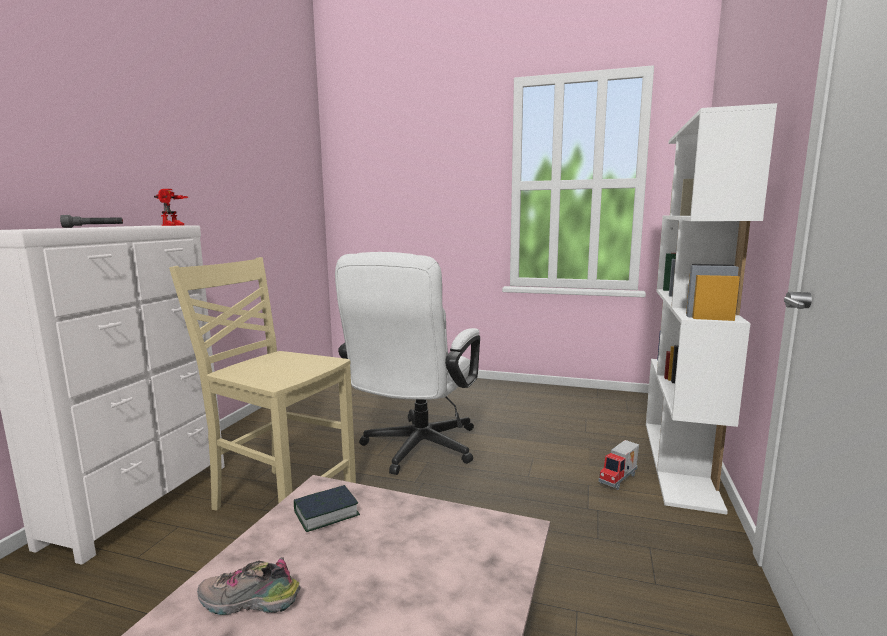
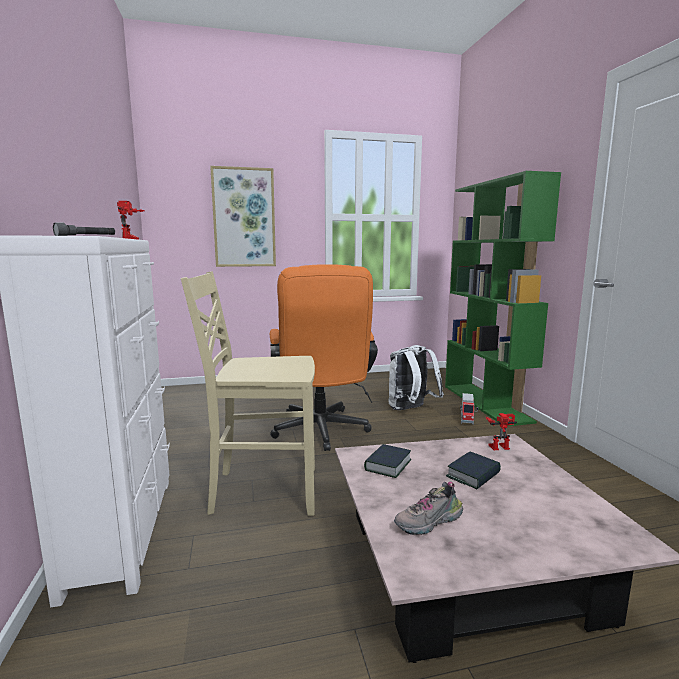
camera: 30 degrees left, 0 degrees up
white office chair [335,252,480,475] -> orange office chair [270,264,378,451]
white bookcase [646,103,777,514] -> green bookcase [445,171,561,426]
none -> picture [210,166,276,267]
none -> white backpack [388,345,444,410]
none -> book [446,452,501,489]
none -> toy robot [486,413,517,450]

